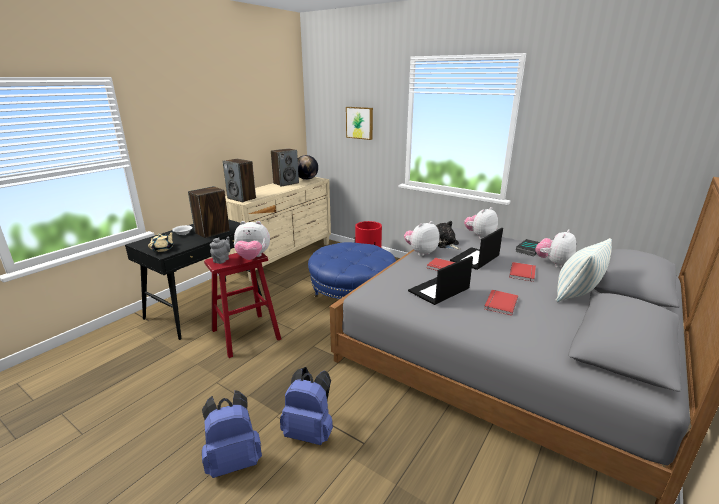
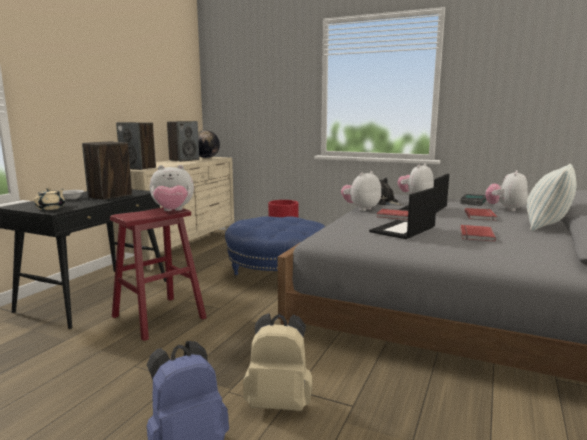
camera: 10 degrees left, 10 degrees down
grey teapot [210,236,230,264] -> none
blue backpack [280,367,333,445] -> beige backpack [243,313,312,411]
picture [346,107,373,140] -> none

